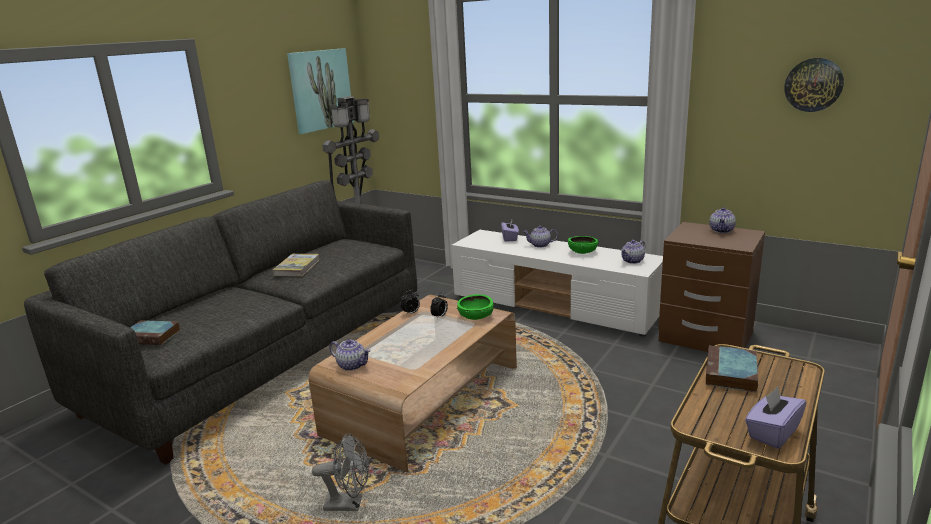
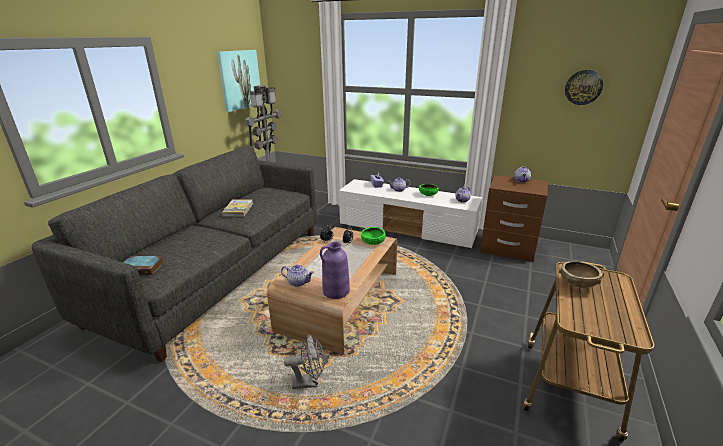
camera: 10 degrees left, 5 degrees up
book [706,345,758,393] -> brown bowl [559,261,604,288]
purple tissue box [745,387,806,449] -> none
none -> purple vase [320,242,350,299]

